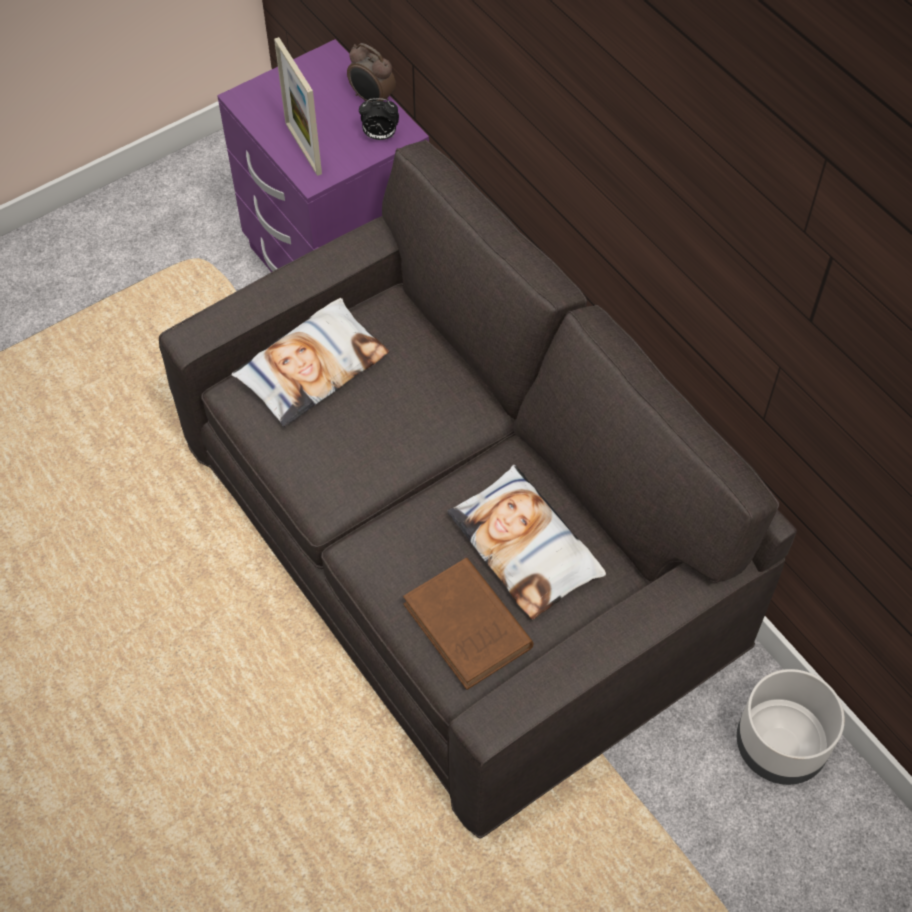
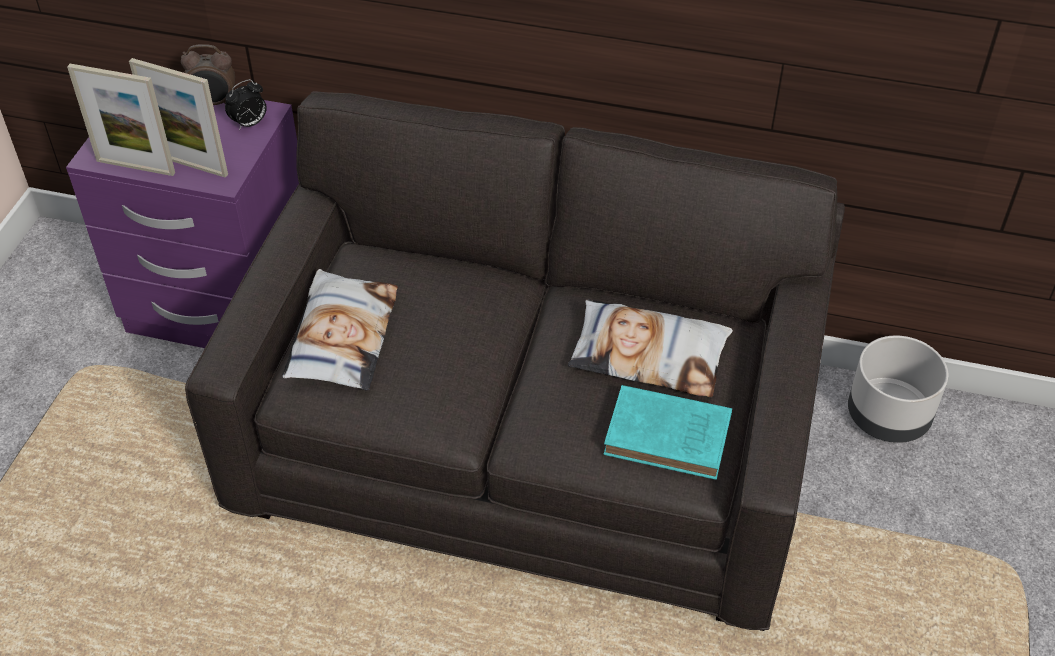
camera: 40 degrees left, 10 degrees down
brown book [403,558,534,690] -> turquoise book [603,385,732,480]
none -> picture frame [67,64,175,176]

